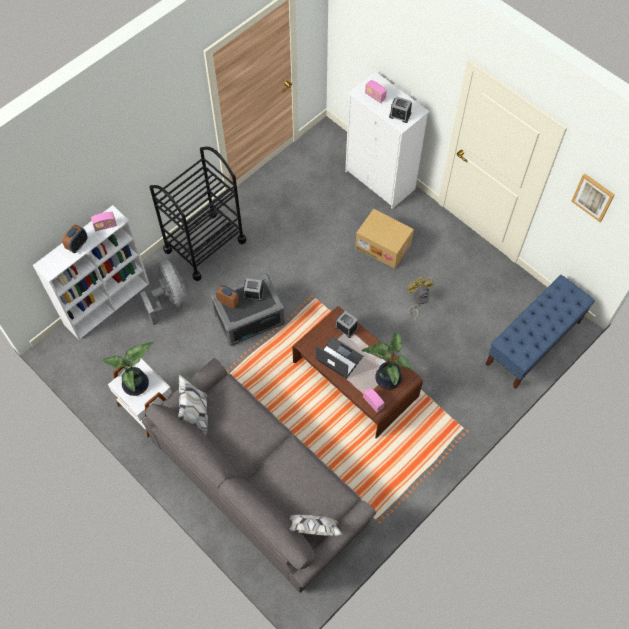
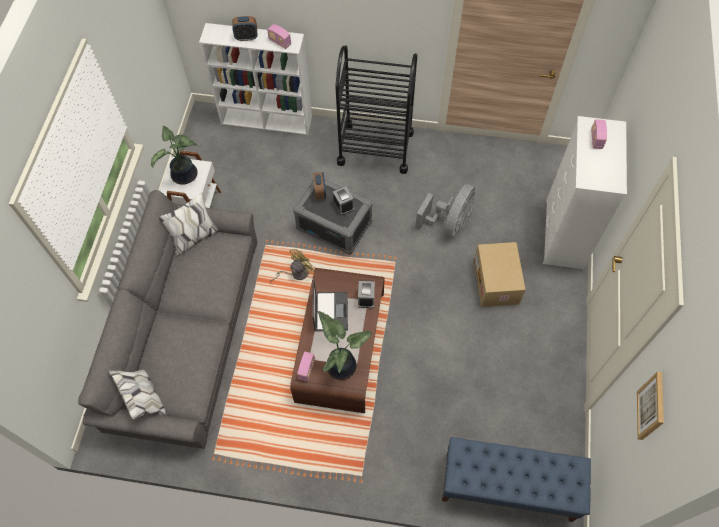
camera: 55 degrees right, 0 degrees up
grey fan [140,259,187,325] -> grey fan moved to [415,184,475,236]
alarm clock [389,96,412,123] -> none
yellow fan [407,277,434,321] -> yellow fan moved to [270,249,315,282]

